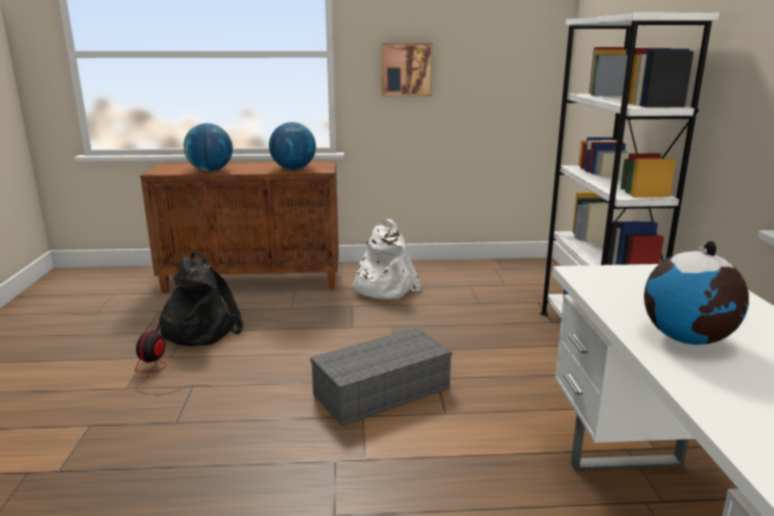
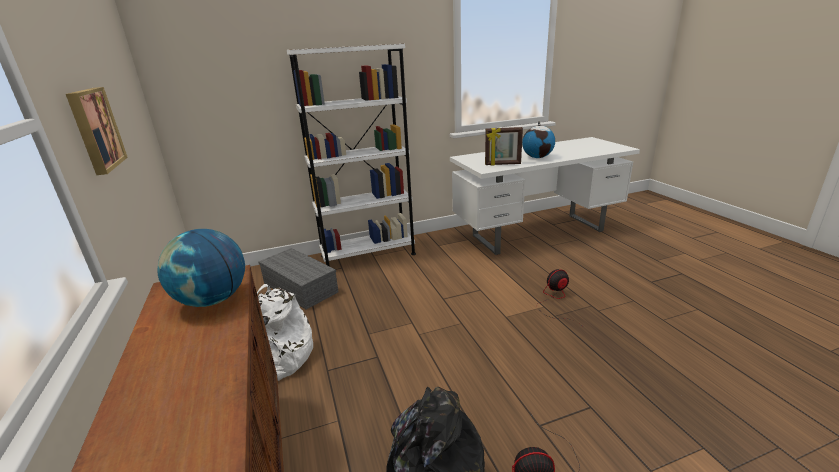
camera: 105 degrees left, 5 degrees up
globe [184,123,233,171] -> none
grey storage box [310,328,452,426] -> grey storage box moved to [259,248,339,309]
none -> picture frame [485,127,523,165]
none -> fan [536,269,581,325]

